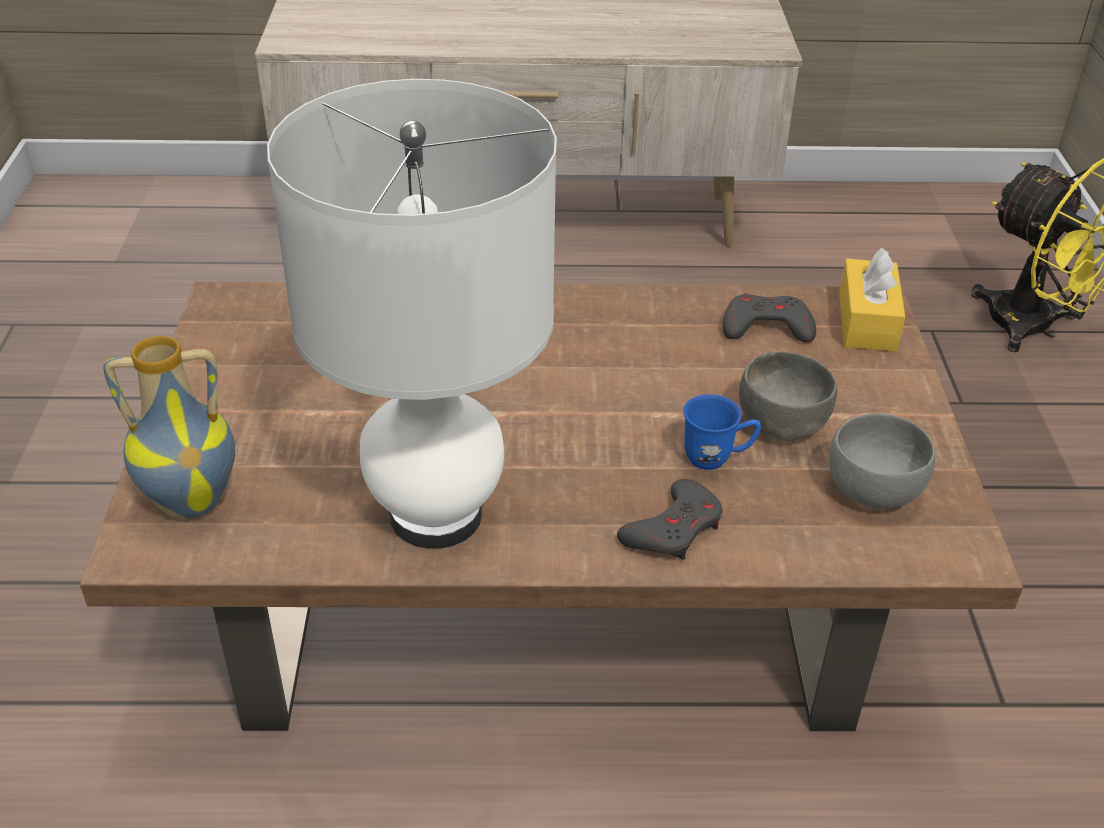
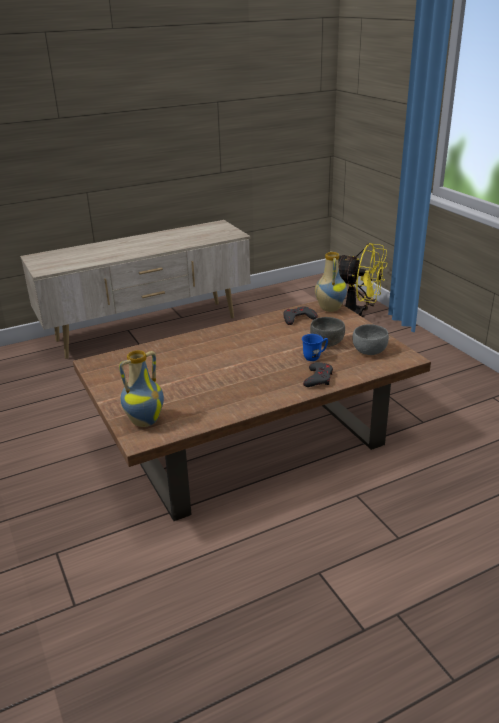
camera: 25 degrees left, 10 degrees down
white table lamp [267,79,557,549] -> none
yellow tissue box [839,248,905,352] -> vase [315,251,347,312]

